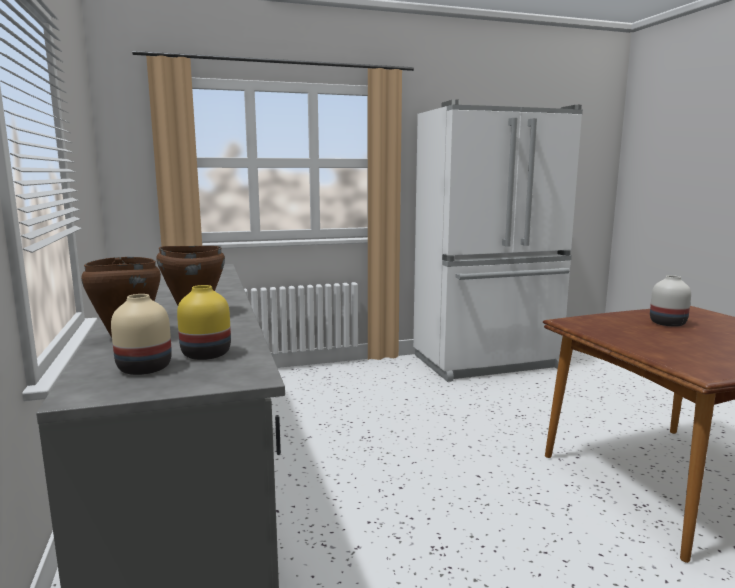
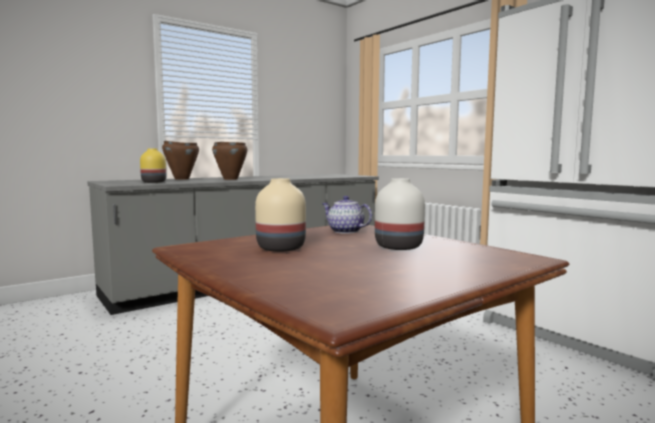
camera: 70 degrees right, 5 degrees down
beige vase [111,294,172,375] -> beige vase moved to [255,178,306,252]
none -> teapot [322,196,372,234]

